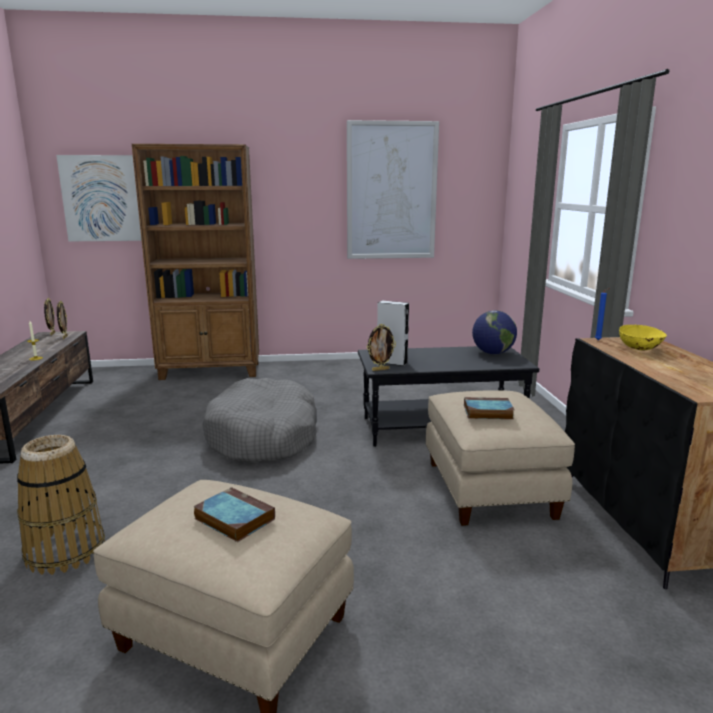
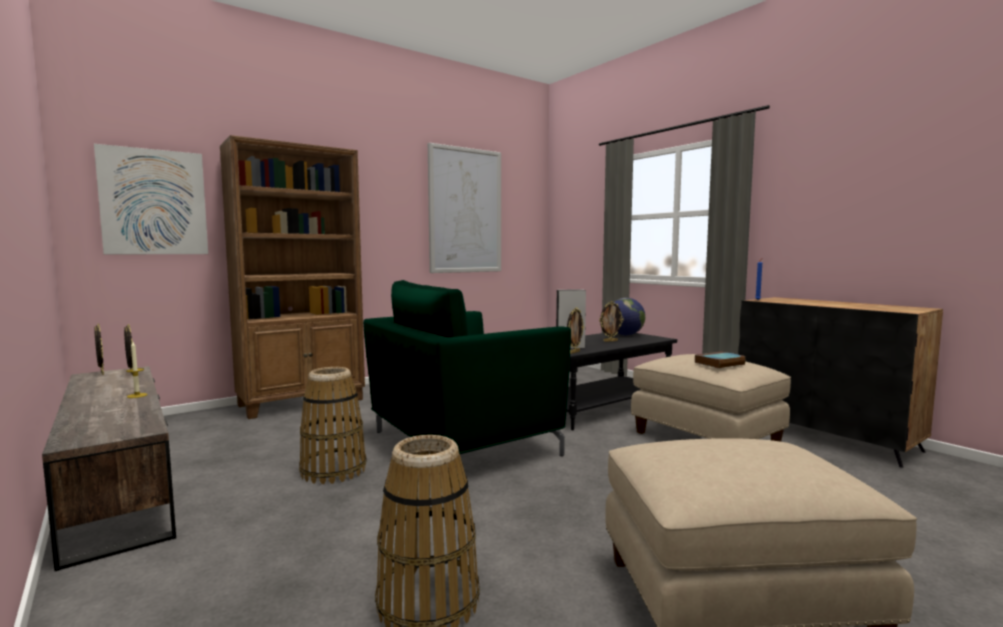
camera: 30 degrees left, 10 degrees down
book [193,487,275,542] -> none
grey dog bed [202,378,317,462] -> green armchair [363,280,571,456]
yellow bowl [619,325,667,350] -> none
none -> basket [299,367,367,484]
none -> picture frame [599,301,624,342]

